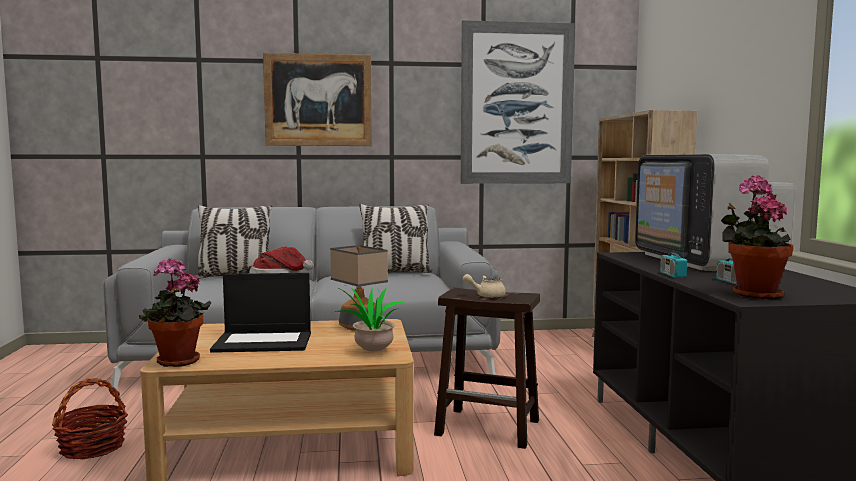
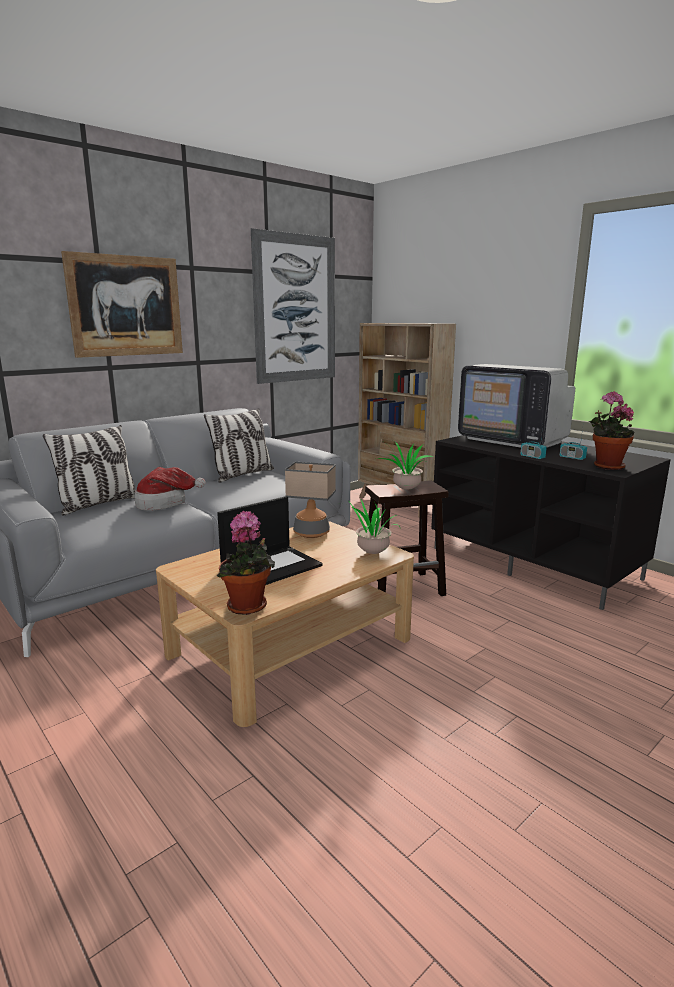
camera: 35 degrees left, 10 degrees up
basket [52,378,128,460] -> none
beige teapot [463,274,506,298] -> potted plant [377,441,434,489]

